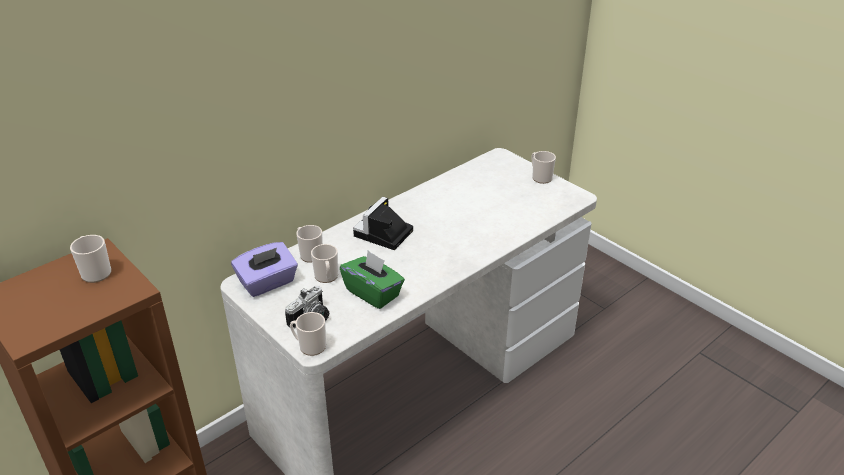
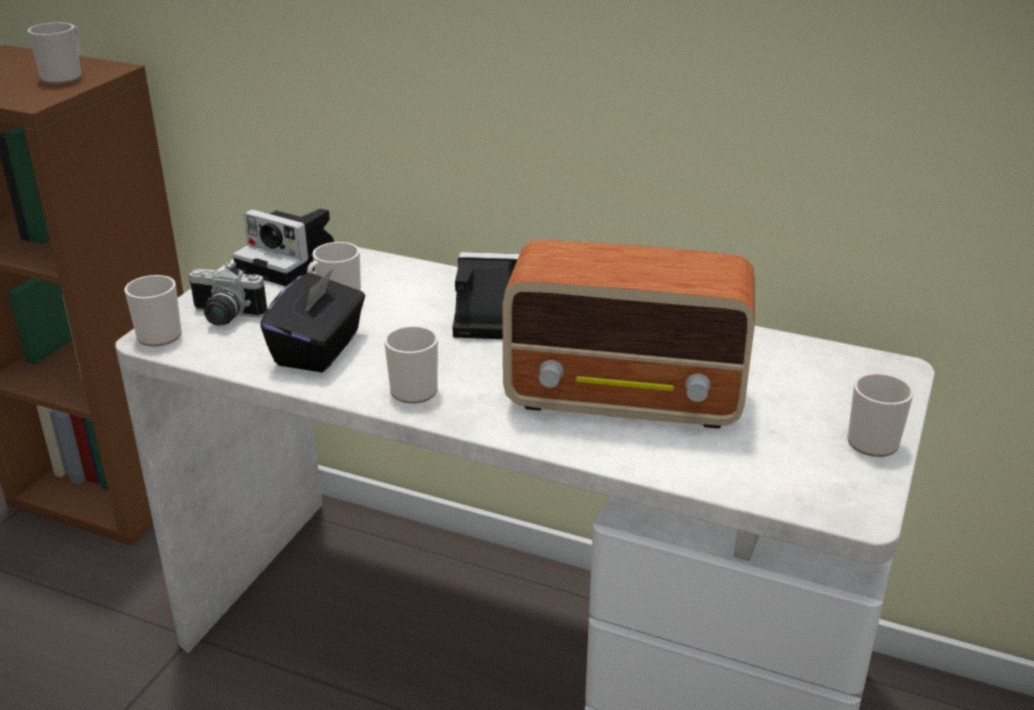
camera: 65 degrees right, 5 degrees down
purple tissue box [231,242,298,297] -> camera [233,208,334,286]
mug [296,225,323,263] -> mug moved to [384,326,438,404]
green tissue box [340,250,405,309] -> black tissue box [260,269,365,372]
none -> radio [502,240,755,429]

